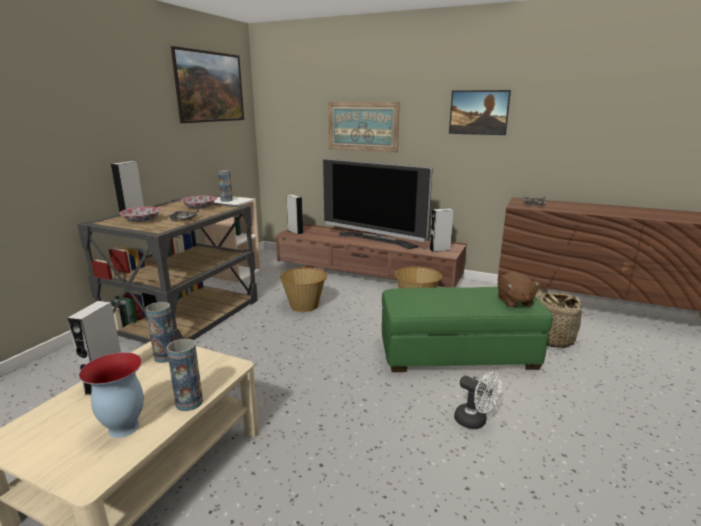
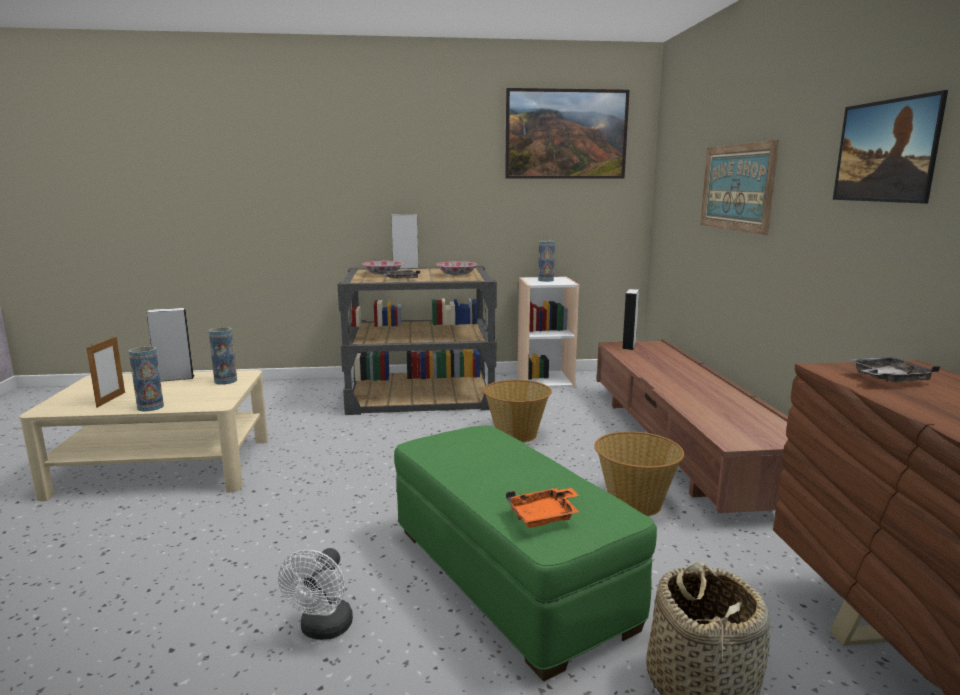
camera: 60 degrees right, 5 degrees down
vase [79,352,144,438] -> picture frame [87,337,125,408]
television [323,159,433,249] -> none
grey speaker [430,208,454,252] -> none
brown plush toy [497,272,540,308] -> orange tray [506,488,580,528]

